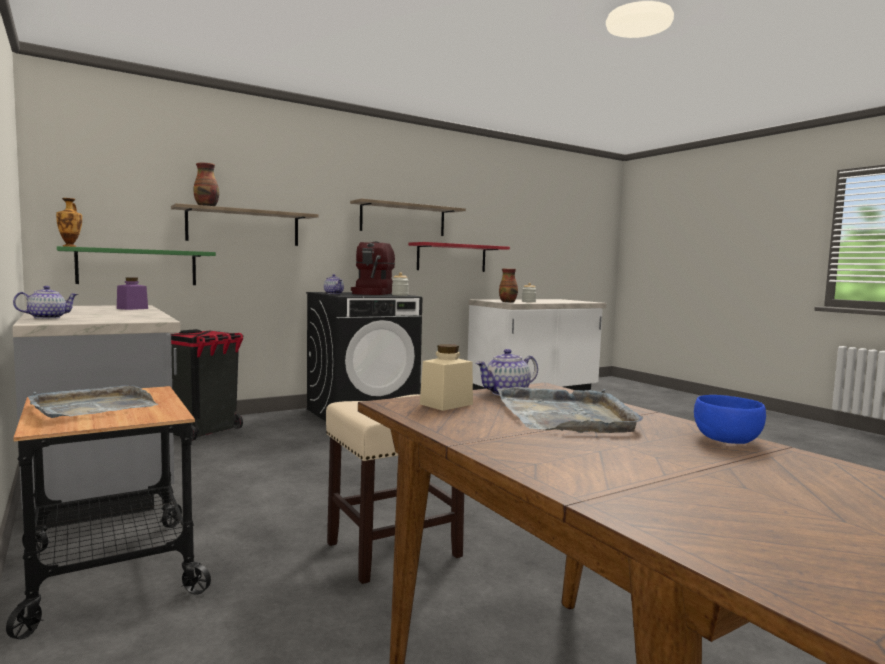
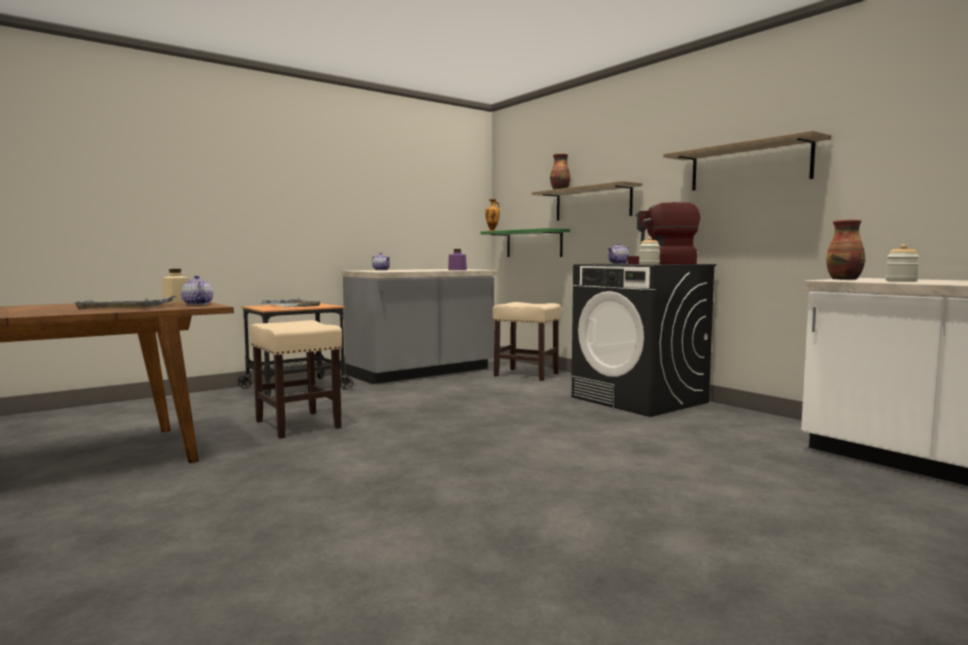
camera: 85 degrees right, 0 degrees up
black trash can [170,329,243,441] -> beige stool [493,302,561,381]
red shelf [409,242,510,272] -> none
blue bowl [694,395,766,444] -> none

